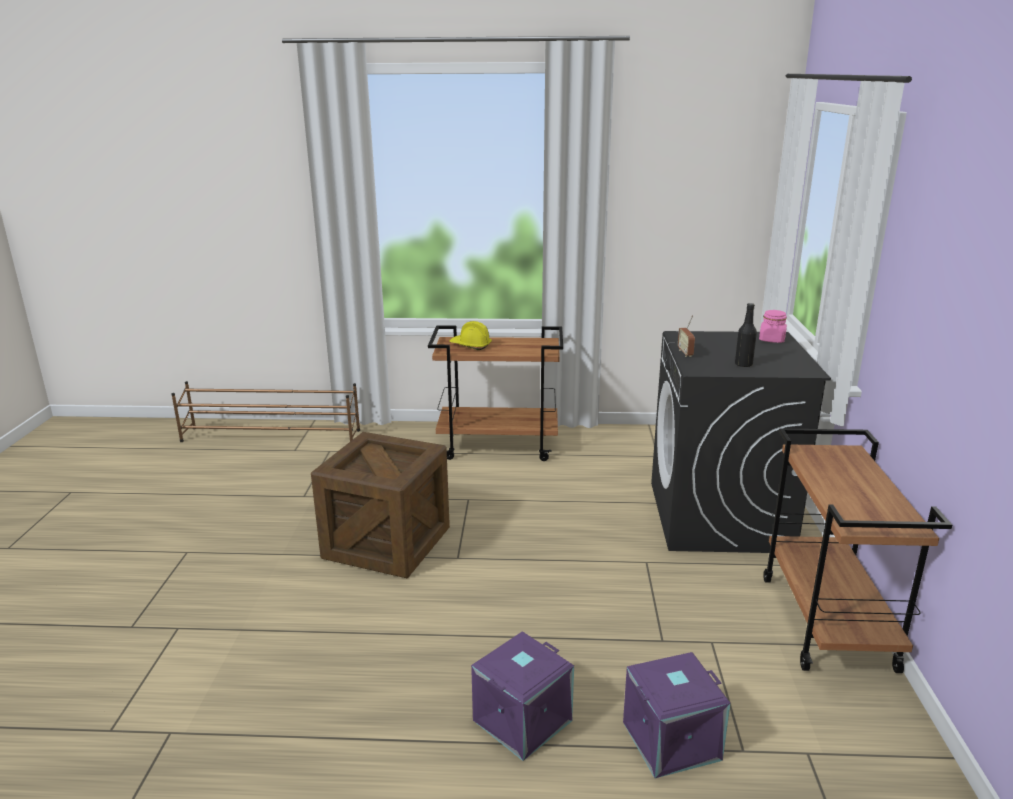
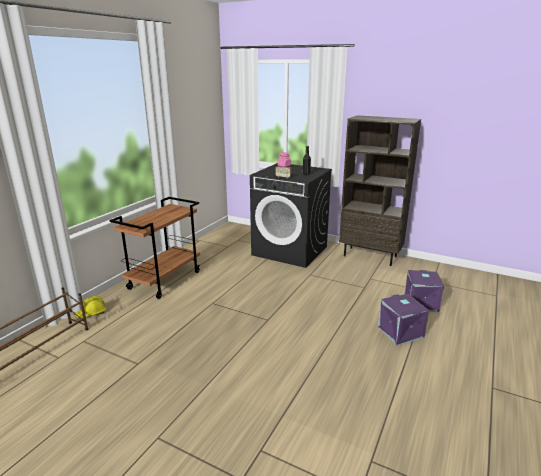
camera: 65 degrees left, 0 degrees up
crate [311,432,450,578] -> none
yellow hard hat [449,321,492,350] -> yellow hard hat moved to [75,296,106,319]
brown cart [763,428,952,673] -> brown bookcase [339,115,421,266]

